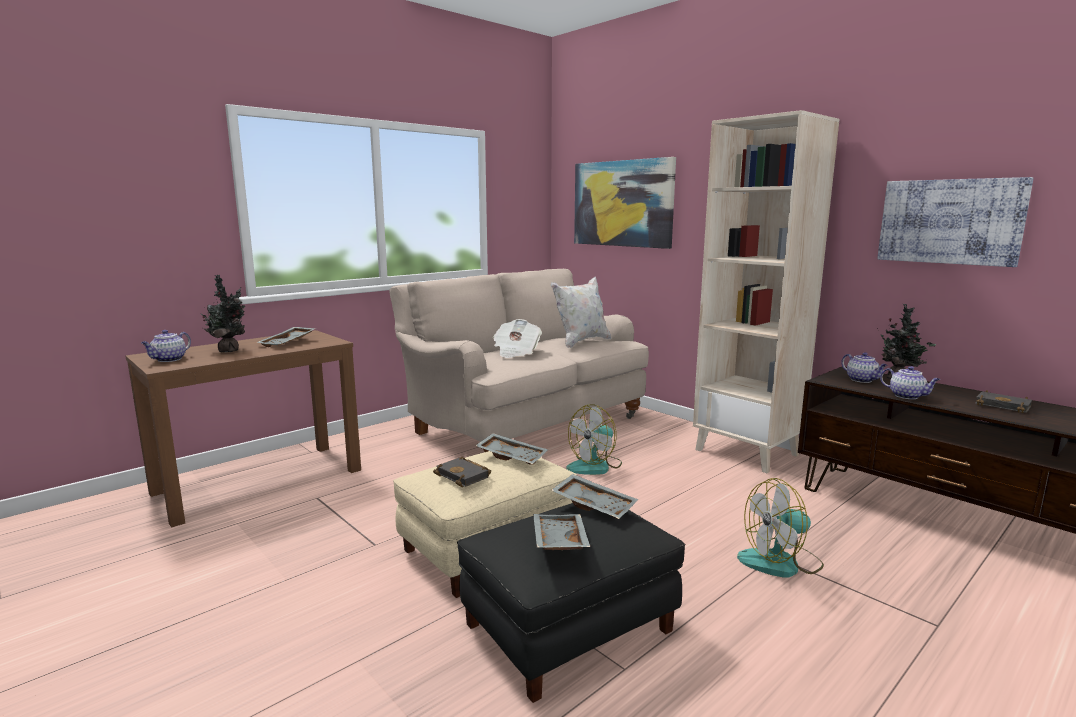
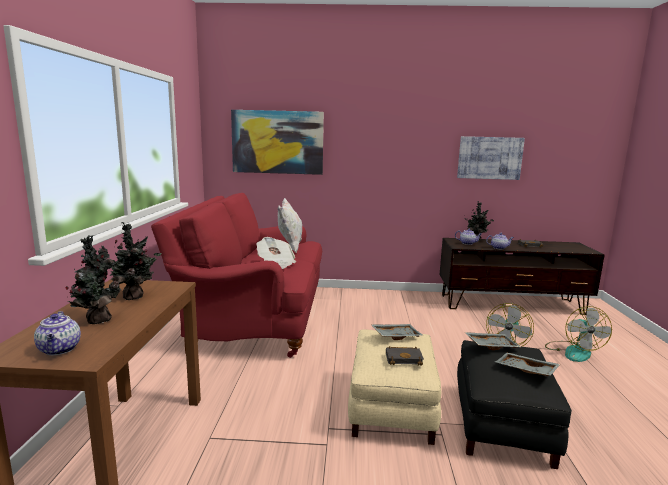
camera: 45 degrees left, 0 degrees up
grey tray [256,327,316,347] -> potted plant [106,222,161,300]
beige sofa [389,269,649,452] -> red sofa [151,193,322,358]
fan [566,404,622,475] -> fan moved to [545,306,612,362]
beige bookcase [693,110,840,473] -> none

